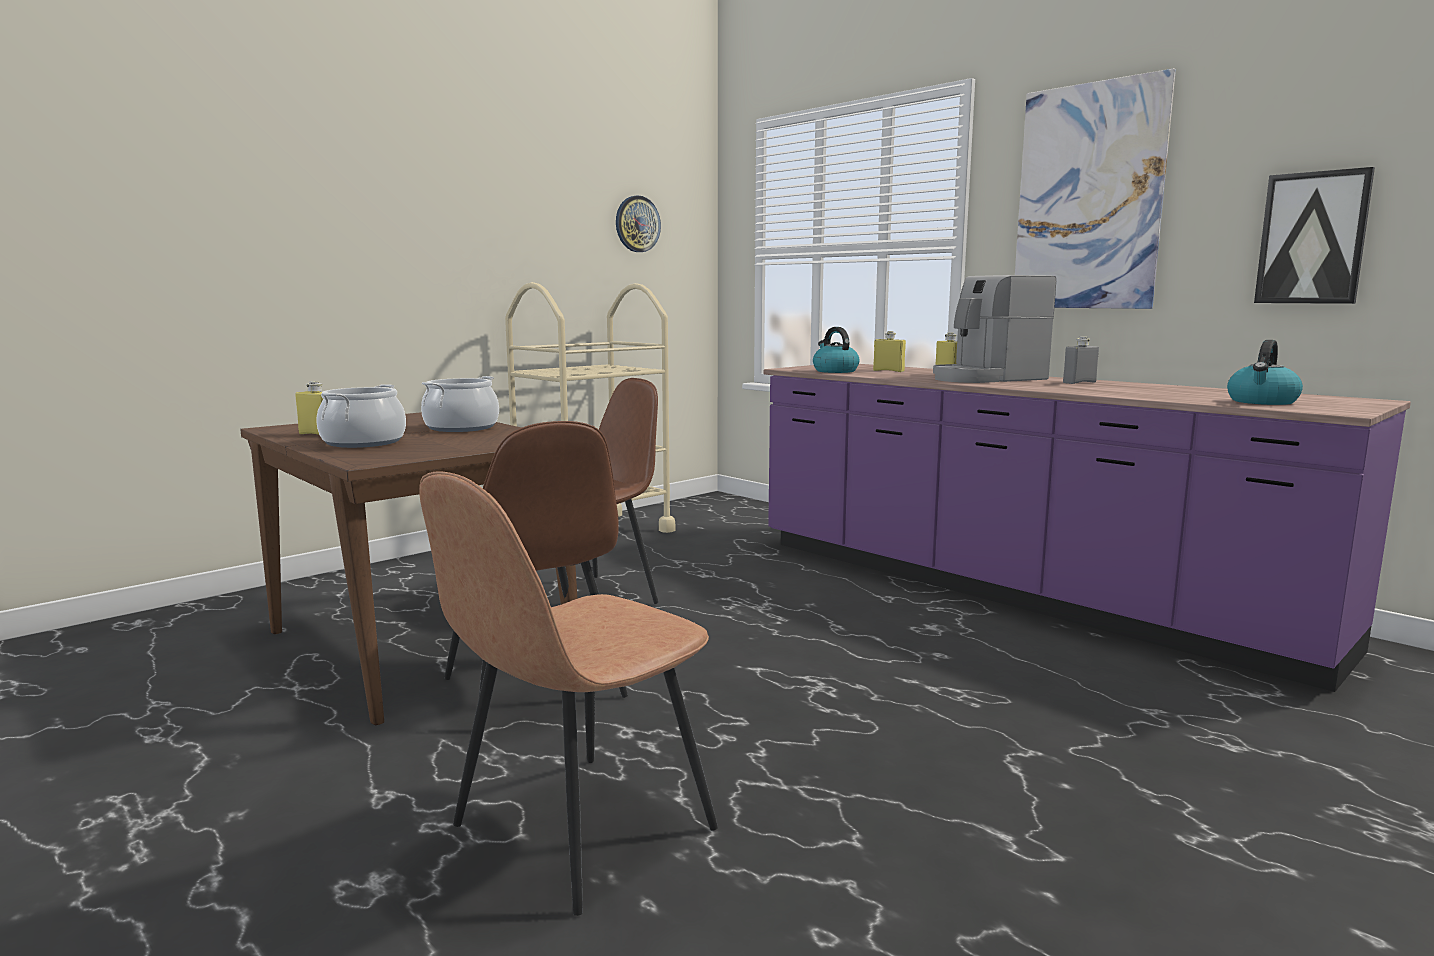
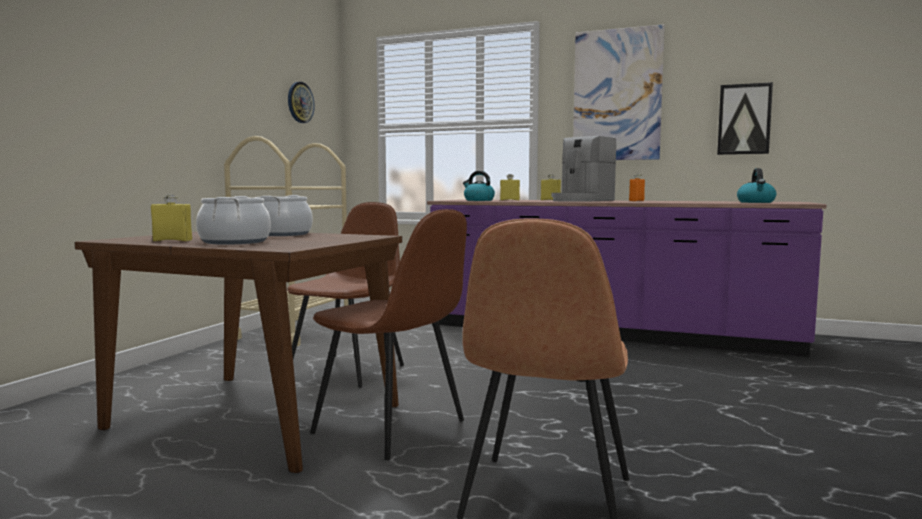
camera: 25 degrees left, 5 degrees down
grey bottle [1063,337,1099,384] -> orange bottle [629,173,645,201]

